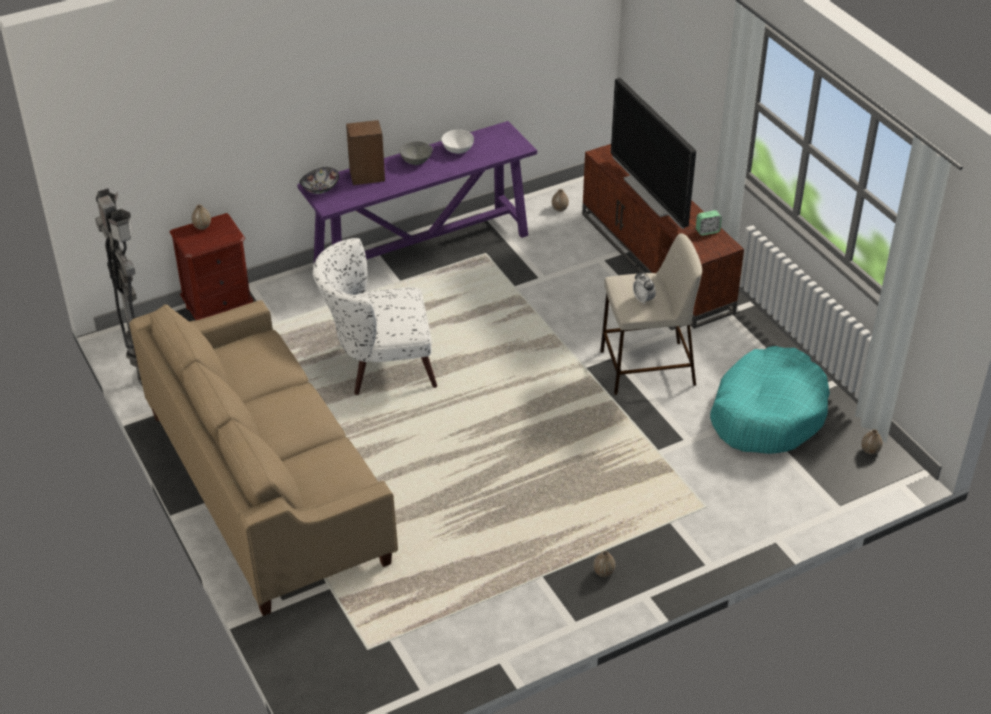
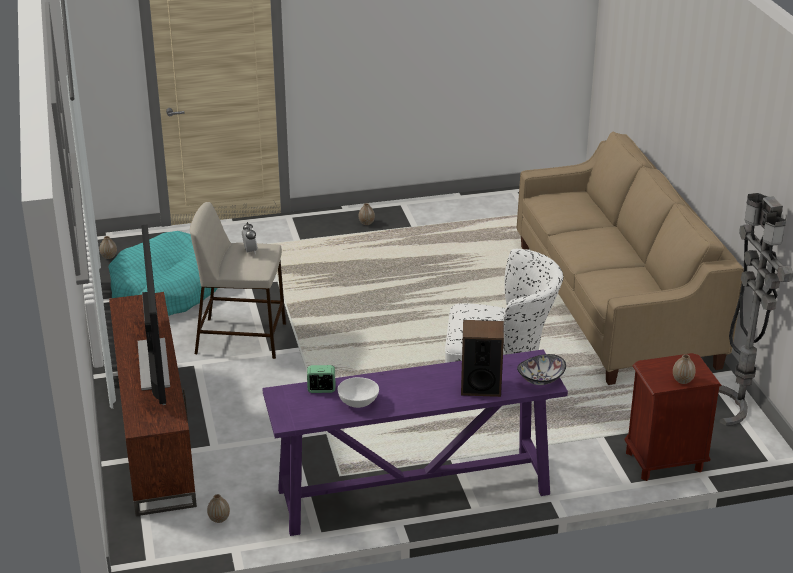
camera: 165 degrees left, 10 degrees down
grey bowl [400,141,433,165] -> none
alarm clock [696,210,722,236] -> alarm clock moved to [307,365,336,393]

